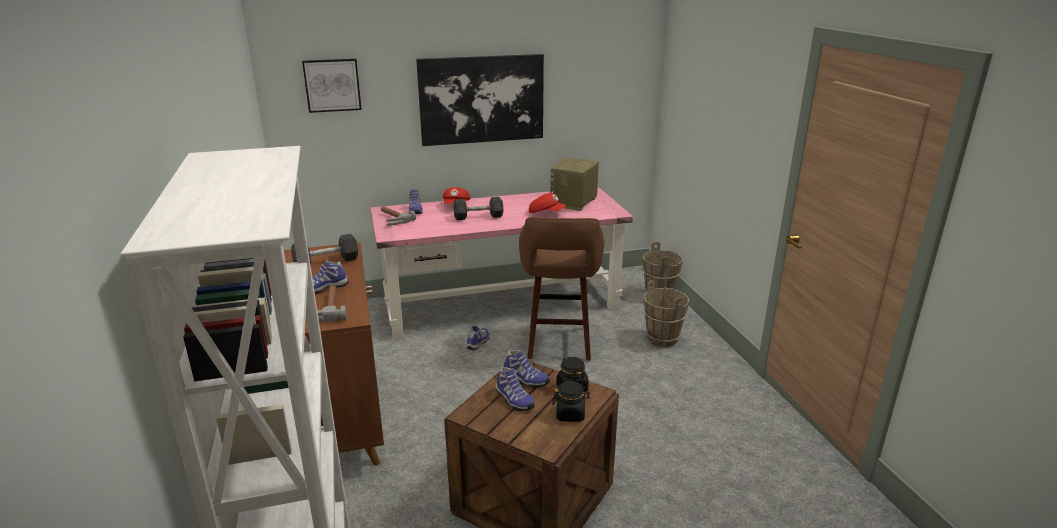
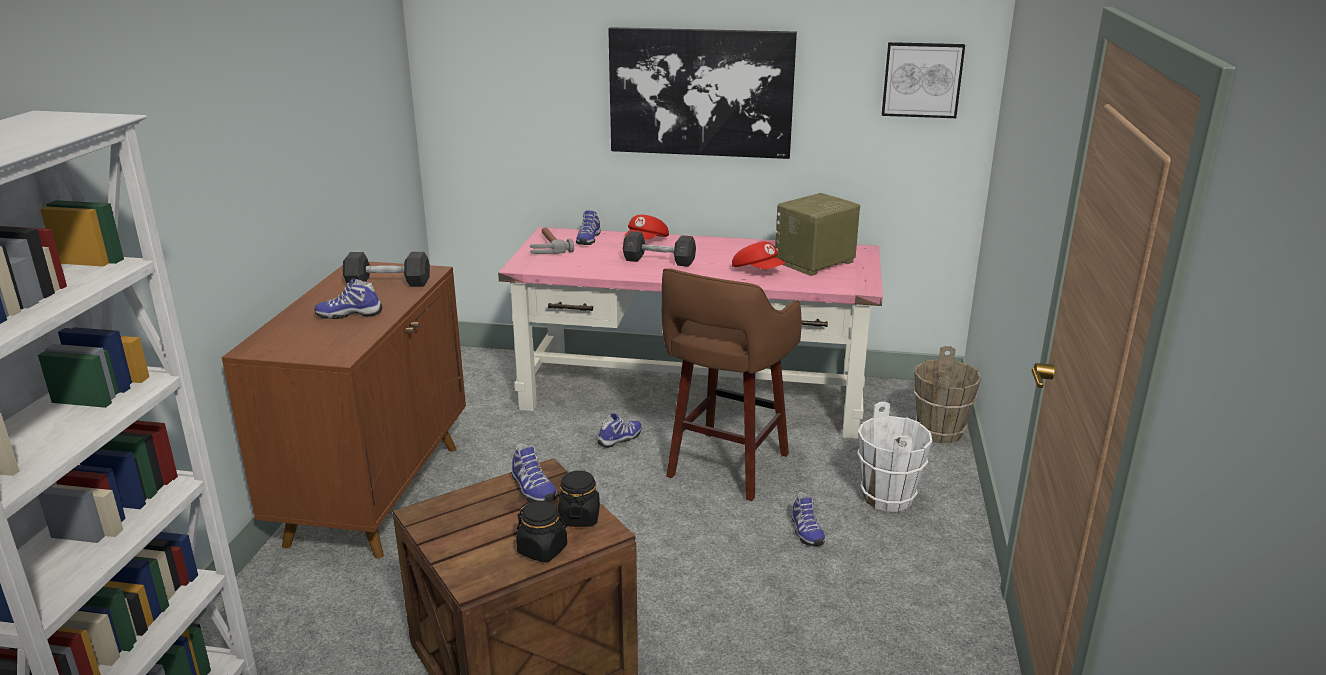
camera: 25 degrees right, 0 degrees up
picture [302,59,362,113] -> picture moved to [882,42,965,118]
hammer [306,286,347,322] -> none
shoe [496,367,535,411] -> shoe moved to [791,493,825,546]
brown bucket [643,280,689,347] -> white bucket [857,401,932,512]

